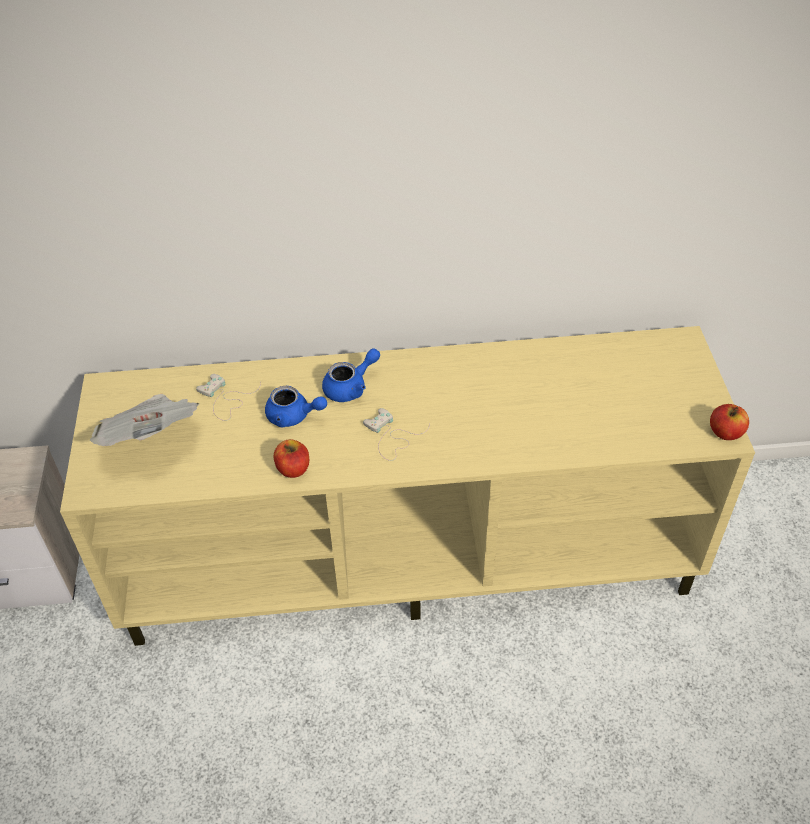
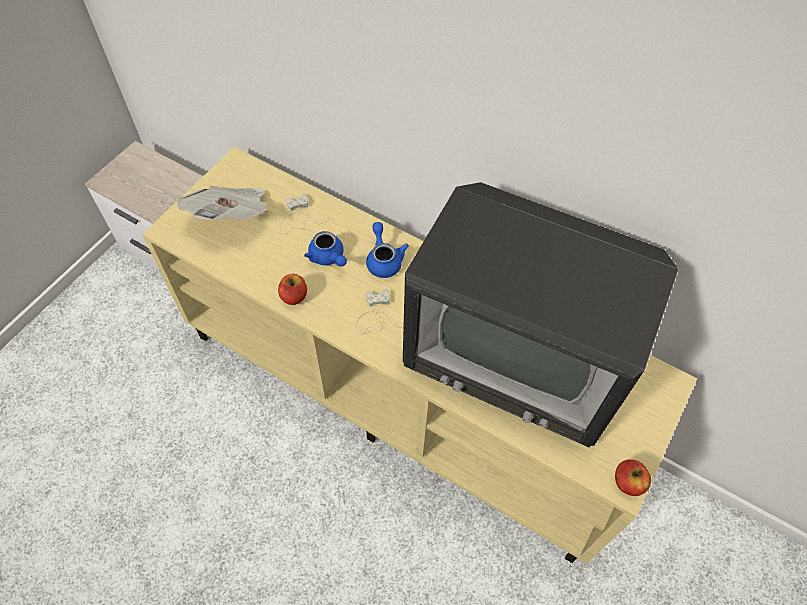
camera: 35 degrees right, 10 degrees up
blue teapot [322,348,380,402] -> blue teapot turned 105 degrees counterclockwise [366,222,409,278]
none -> television [403,182,679,447]

